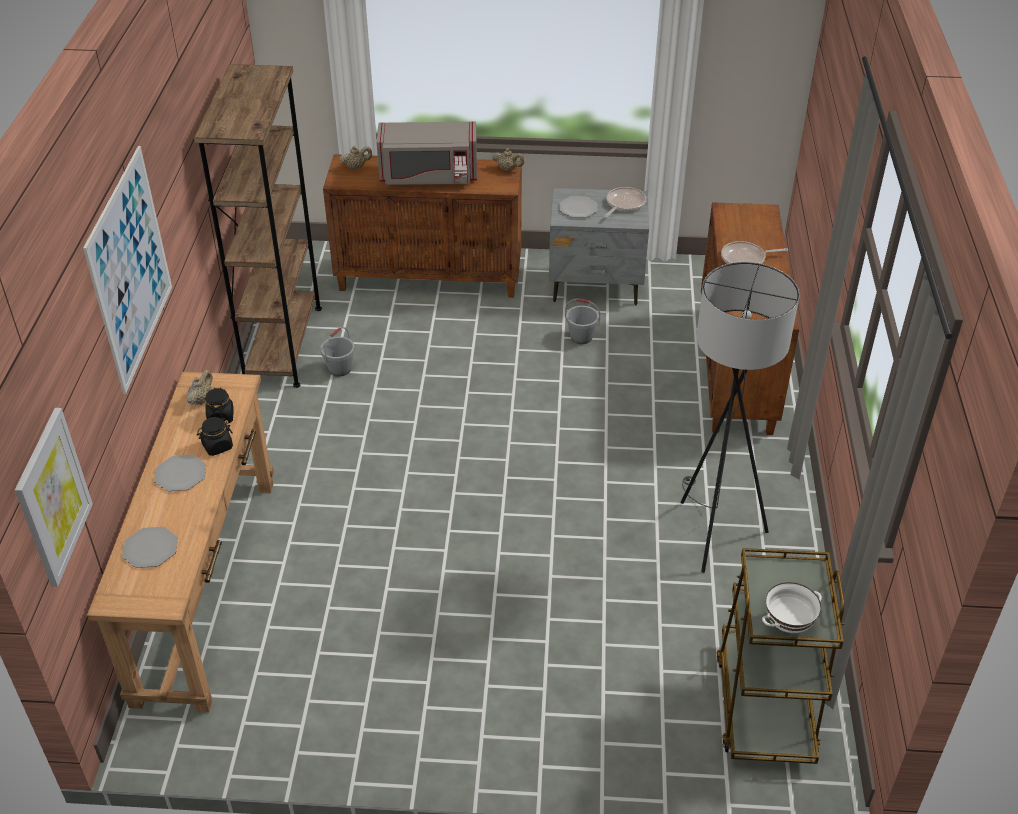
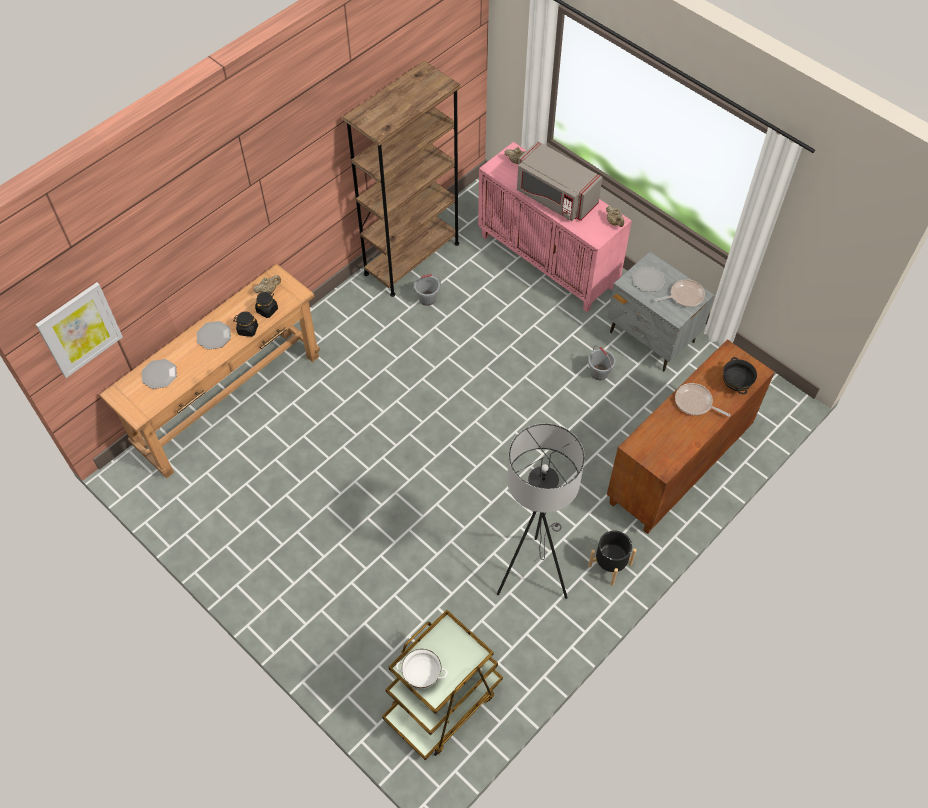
camera: 40 degrees right, 15 degrees up
picture [83,146,172,394] -> none
brown cabinet [323,154,522,298] -> pink cabinet [478,142,632,312]
none -> black planter [588,530,637,586]
none -> black bowl [723,357,757,394]

